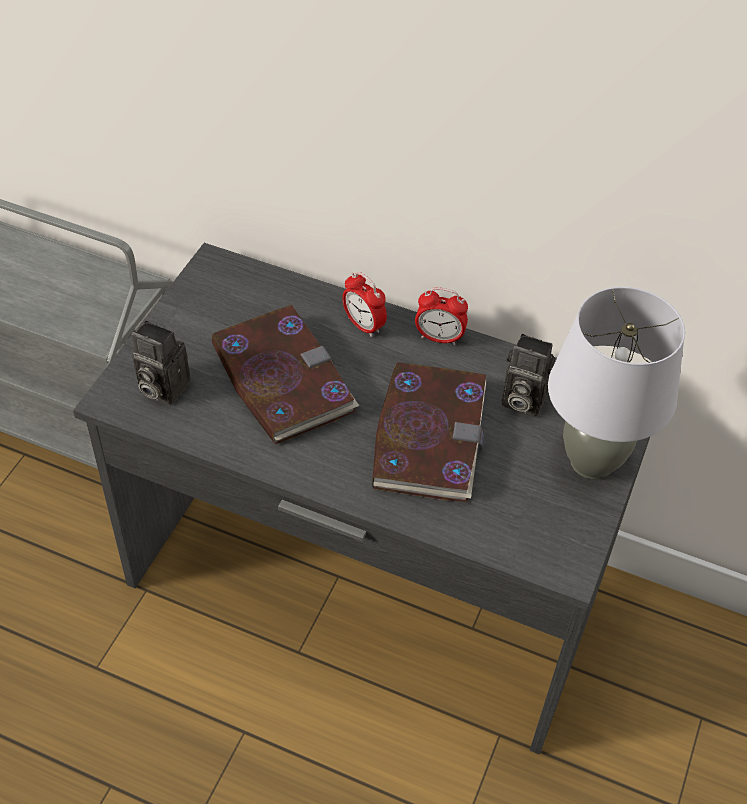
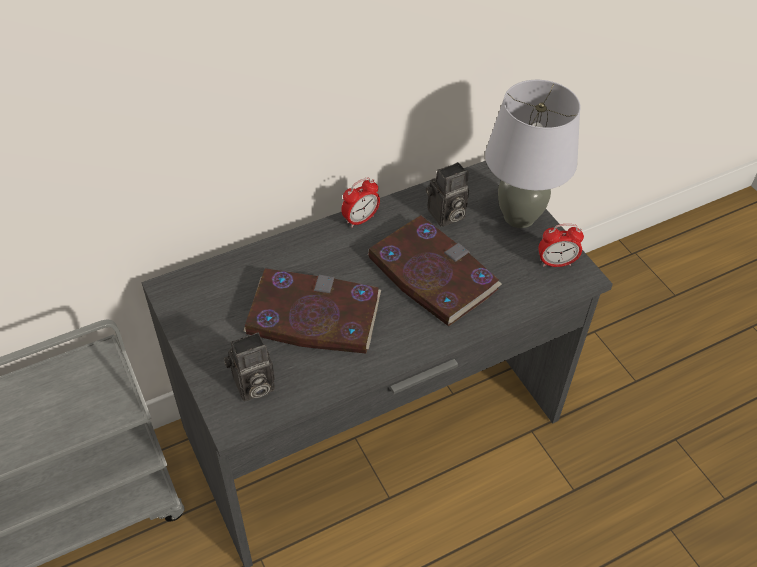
camera: 50 degrees left, 0 degrees up
alarm clock [342,272,387,337] -> alarm clock moved to [538,224,584,267]

